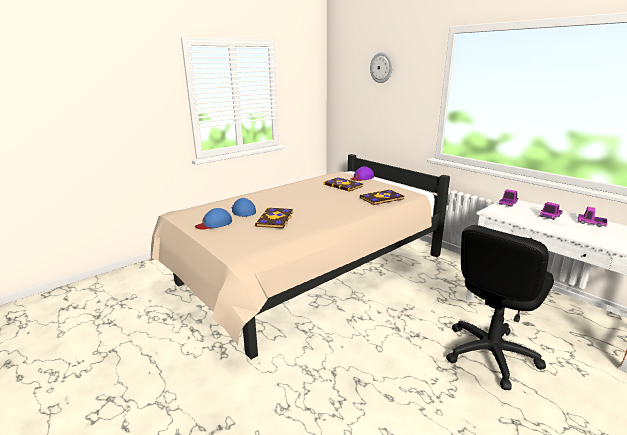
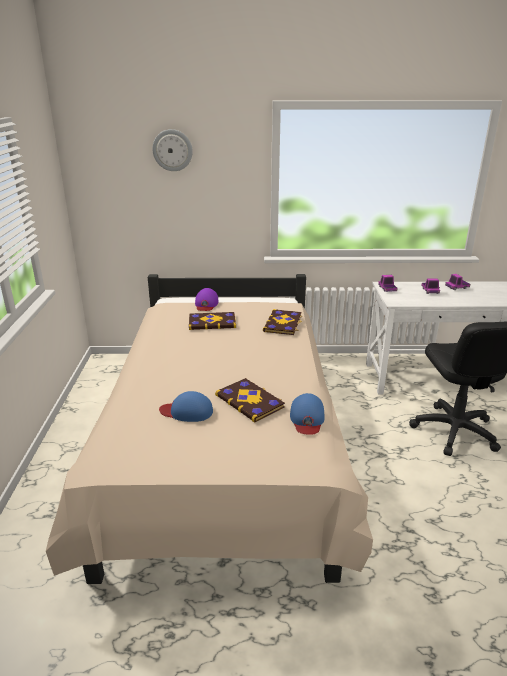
camera: 50 degrees left, 5 degrees up
blue cap [195,208,232,230] -> blue cap moved to [290,393,325,435]

